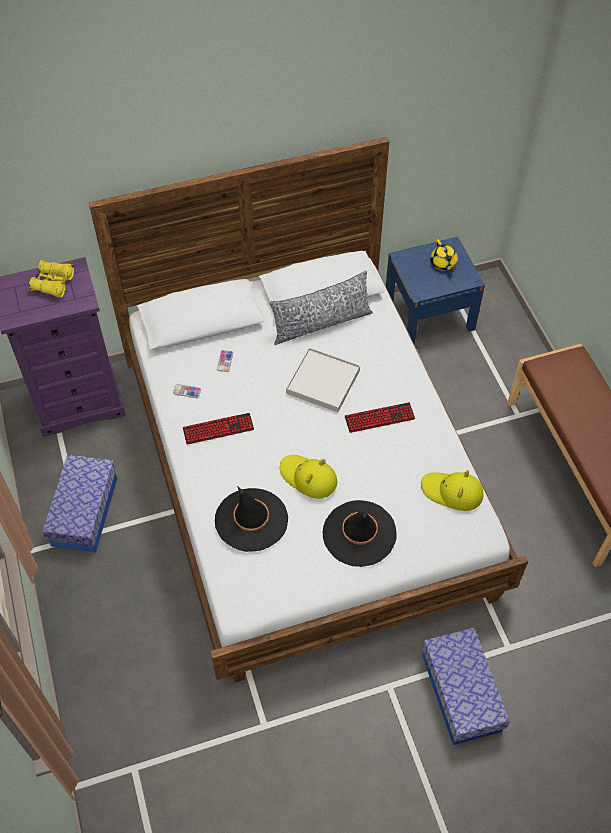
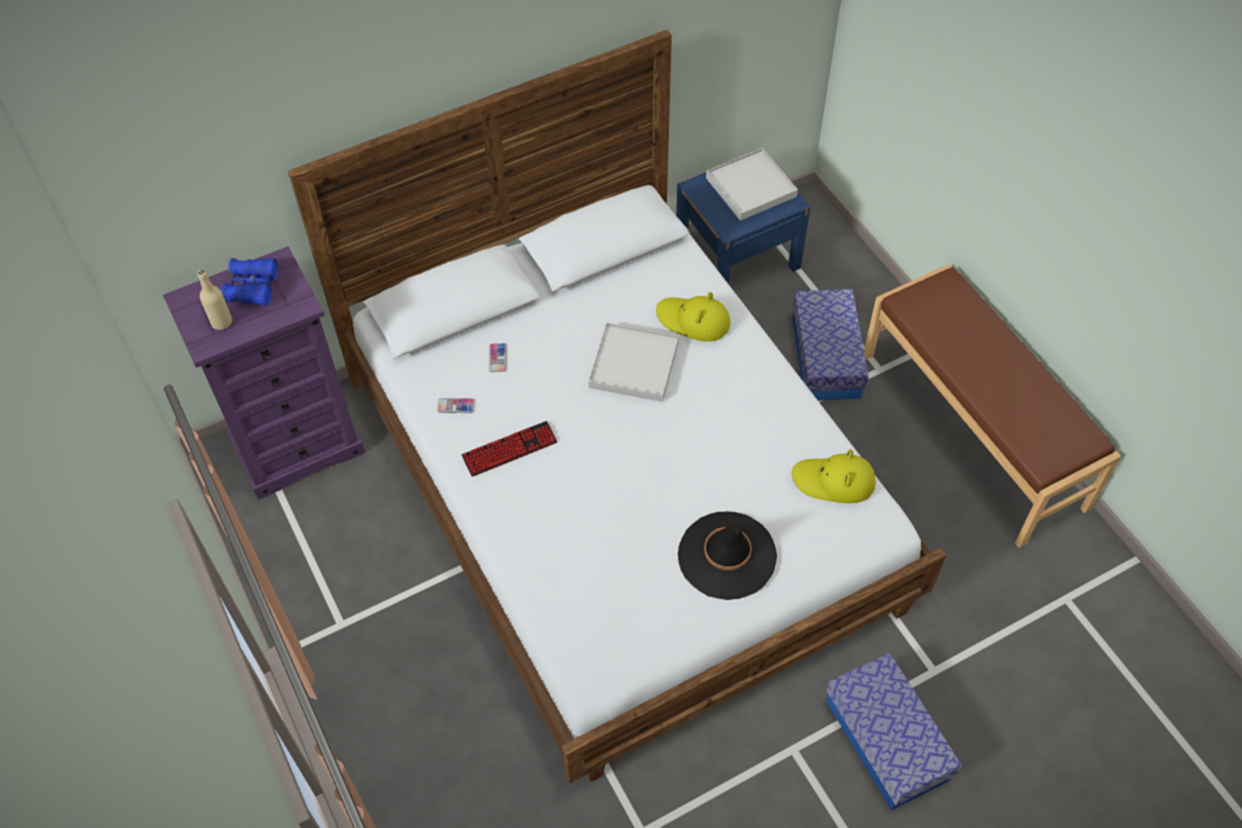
camera: 10 degrees left, 0 degrees up
yellow binoculars [29,260,74,298] -> blue binoculars [221,258,278,306]
storage box [42,454,117,552] -> storage box moved to [792,289,869,401]
black hat [215,486,288,552] -> none
pillow [269,271,373,346] -> none
yellow hat [280,455,338,499] -> yellow hat moved to [656,292,731,342]
keyboard [345,402,415,433] -> none
yellow teapot [430,240,458,271] -> white tray [706,148,798,221]
none -> beige bottle [197,269,232,330]

